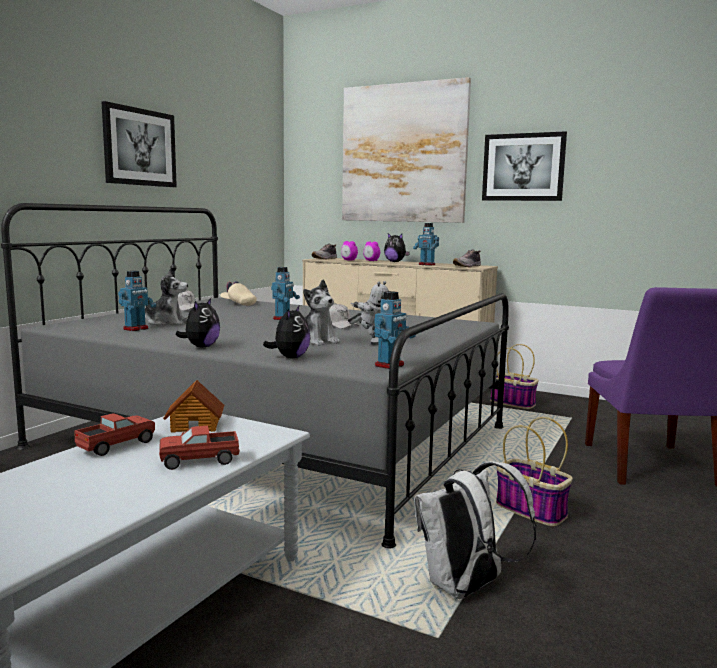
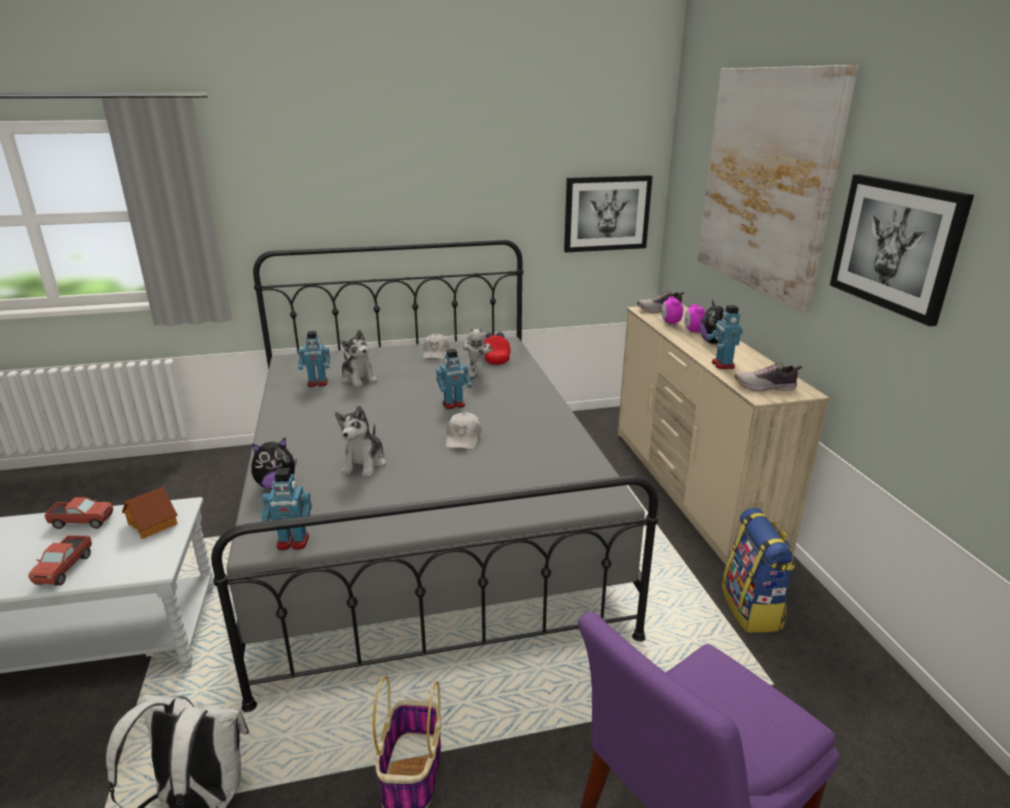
camera: 50 degrees right, 15 degrees up
picture [102,101,177,187] -> picture moved to [564,175,652,253]
toy truck [159,426,240,470] -> toy truck turned 120 degrees counterclockwise [28,535,92,586]
plush toy [175,298,220,347] -> none
beige cap [220,281,256,306] -> red cap [484,332,510,365]
toy robot [348,281,389,345] -> toy robot moved to [463,328,493,379]
basket [490,344,538,409] -> backpack [722,508,795,633]

